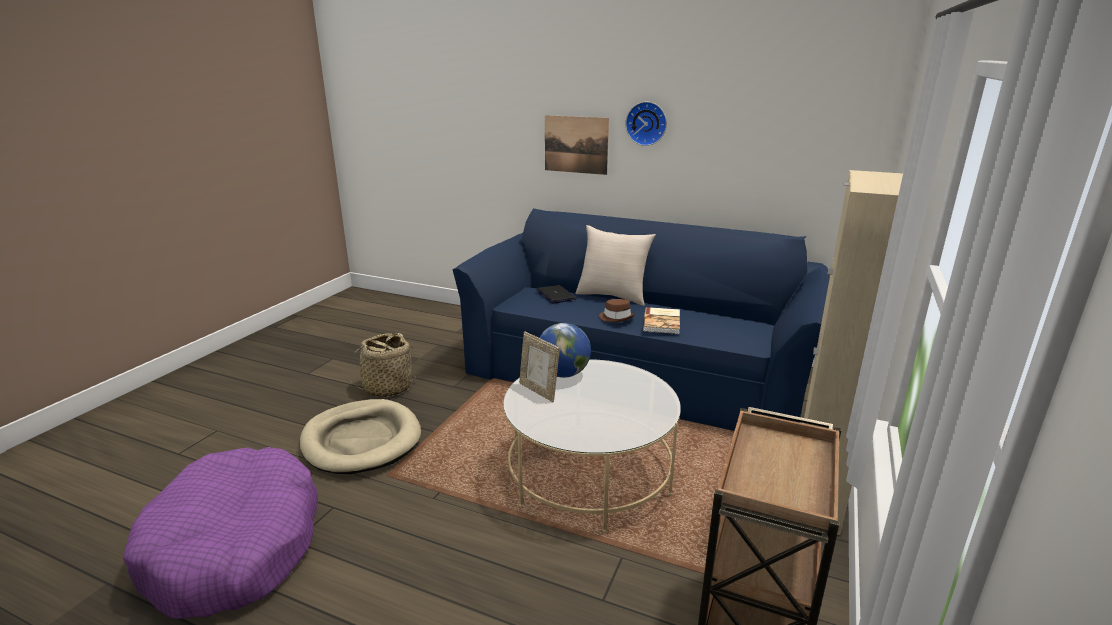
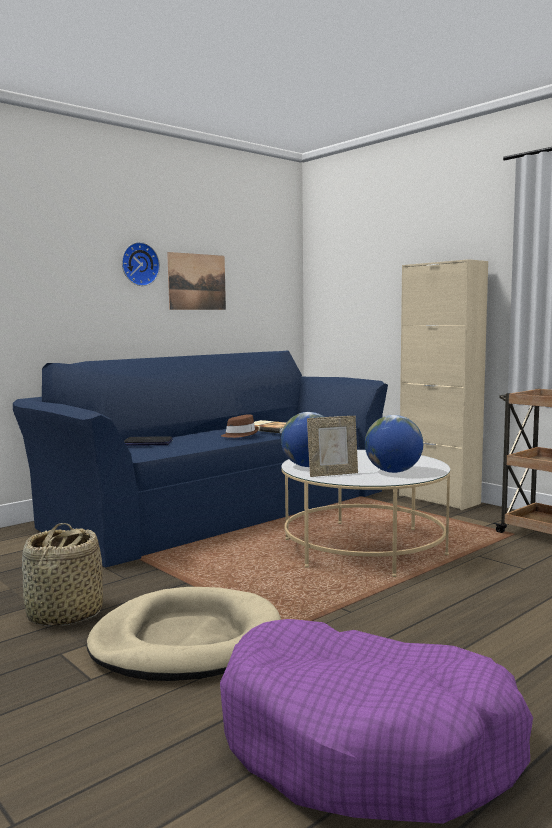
camera: 65 degrees left, 15 degrees down
picture [545,115,609,175] -> picture moved to [167,252,226,310]
beige pillow [575,225,656,306] -> none
none -> globe [365,415,423,473]

